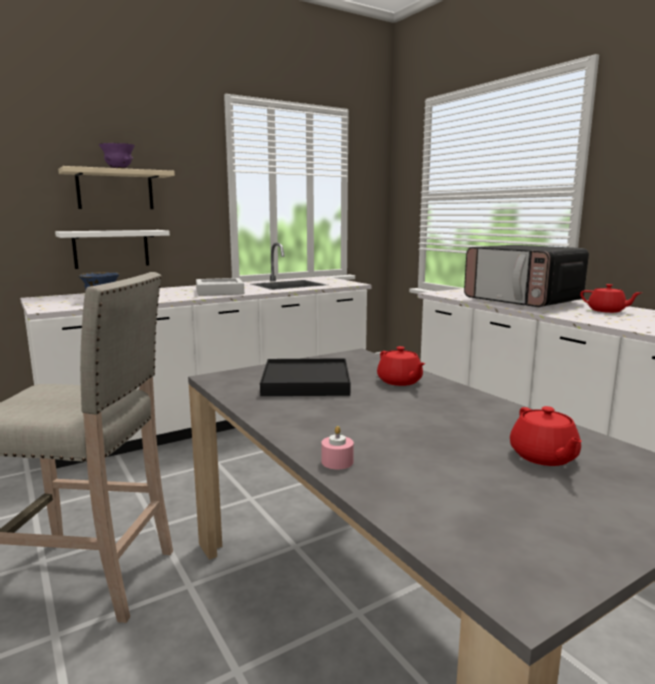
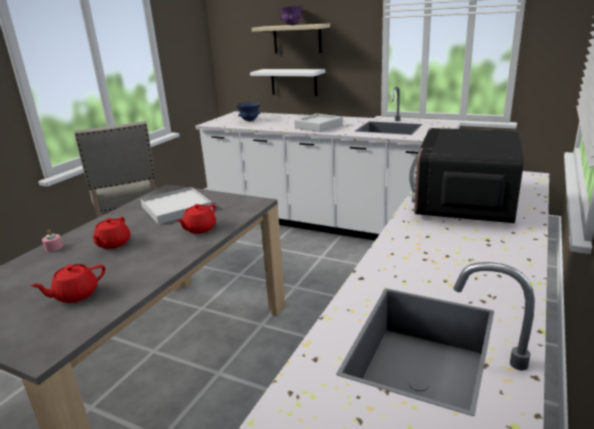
camera: 60 degrees right, 10 degrees up
black tray [260,358,350,396] -> white tray [141,187,213,224]
red teapot [580,284,641,313] -> red teapot moved to [92,217,131,249]

